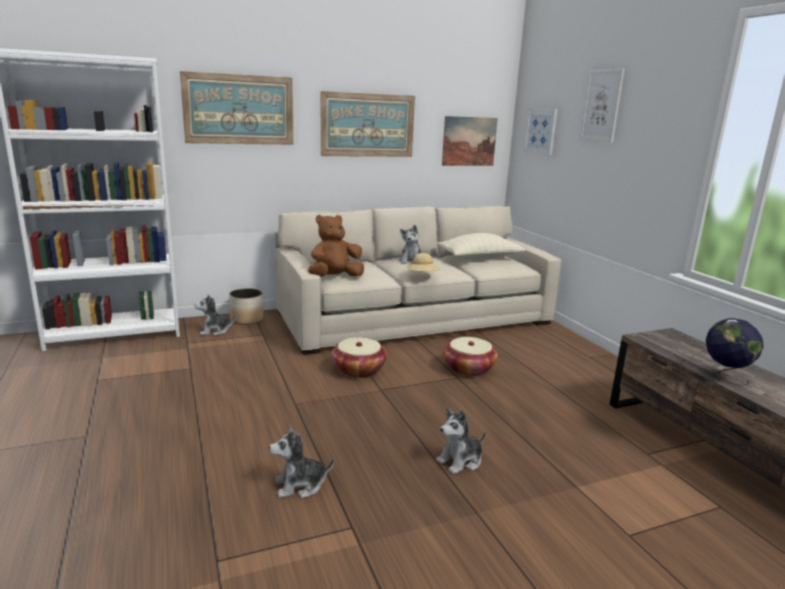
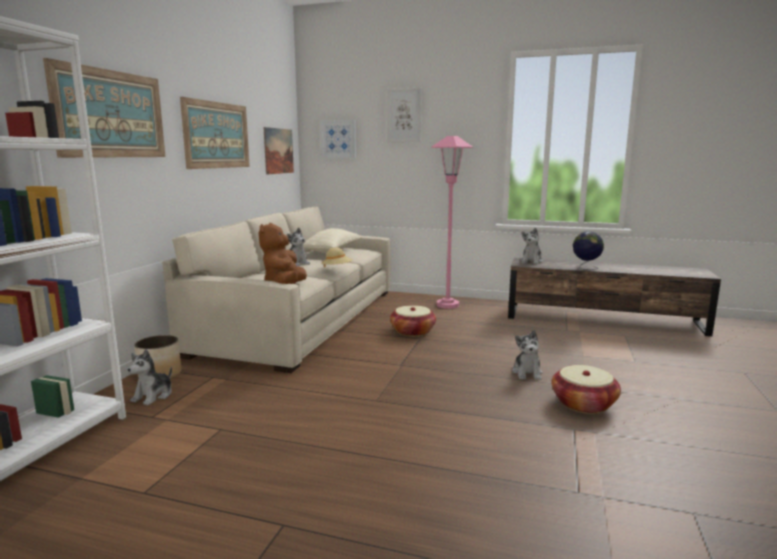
camera: 50 degrees left, 5 degrees down
plush toy [269,426,334,498] -> plush toy moved to [521,228,543,264]
basket [331,337,387,378] -> basket moved to [551,365,621,414]
none -> pink floor lamp [431,136,473,309]

